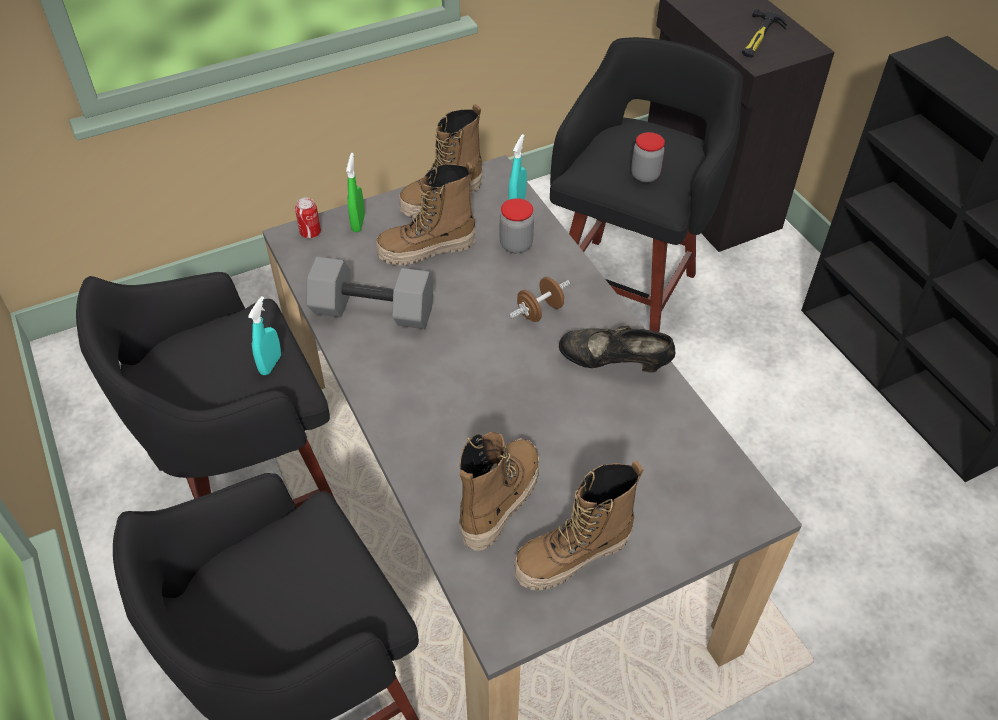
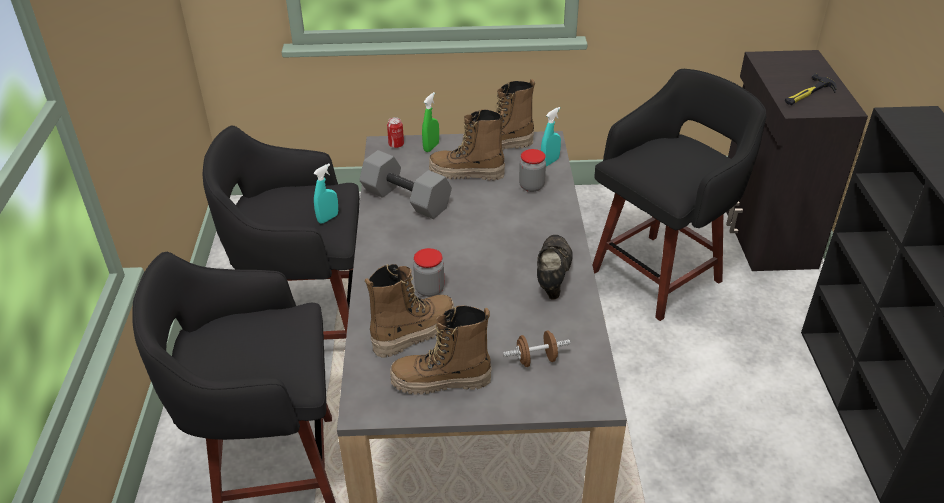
camera: 25 degrees right, 10 degrees down
brown dumbbell [509,277,570,322] -> brown dumbbell moved to [503,331,571,367]
black shoe [559,325,675,373] -> black shoe turned 60 degrees clockwise [537,235,572,299]
jar [631,132,665,182] -> jar moved to [413,248,444,297]

